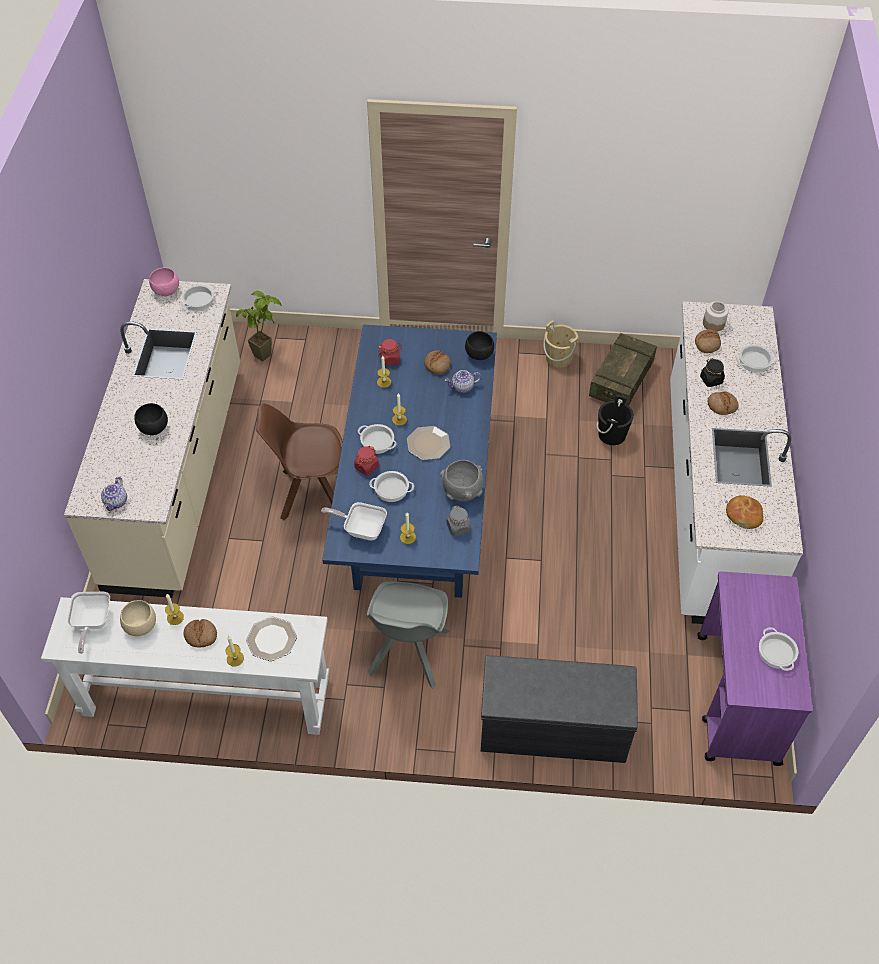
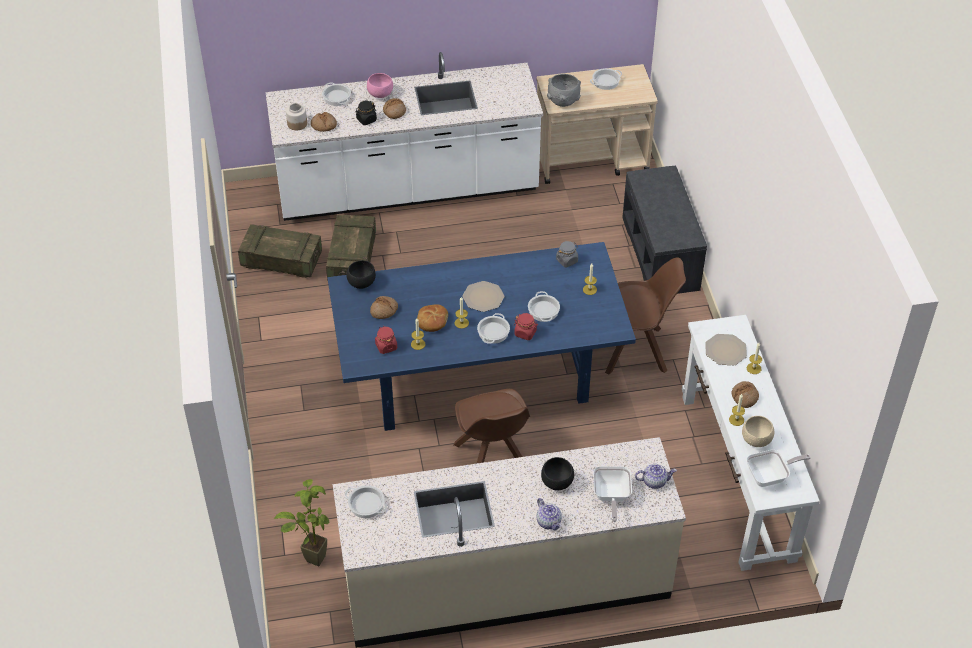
camera: 105 degrees left, 5 degrees down
pink bowl [149,267,179,296] -> pink bowl moved to [367,73,393,98]
frying pan [321,502,387,541] -> frying pan moved to [593,466,632,522]
grey chair [367,581,450,689] -> brown chair [605,257,686,375]
grey bowl [440,460,483,502] -> grey bowl moved to [547,74,581,107]
teapot [445,370,481,393] -> teapot moved to [536,498,562,531]
beige bucket [543,320,578,368] -> none
black bucket [596,395,634,445] -> crate [326,214,376,280]
purple cart [698,571,813,766] -> beige cart [537,64,658,184]
bread [726,495,763,529] -> bread moved to [417,305,448,332]

